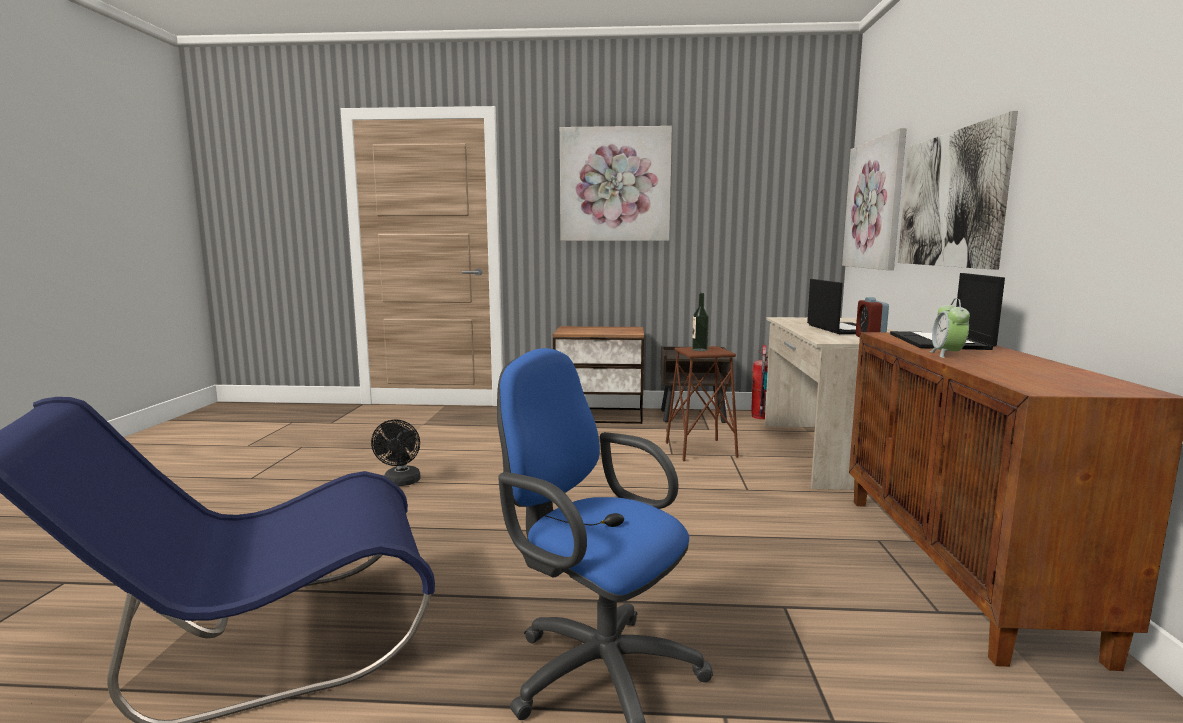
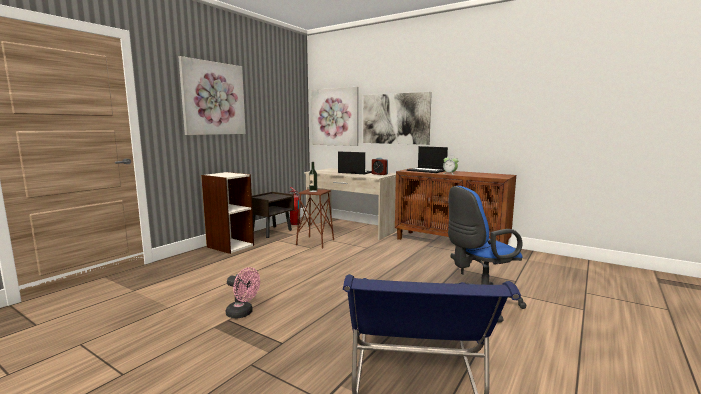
camera: 60 degrees left, 0 degrees up
black fan [371,419,421,486] -> pink fan [226,267,260,318]
nightstand [553,326,644,424] -> bookcase [201,172,254,254]

